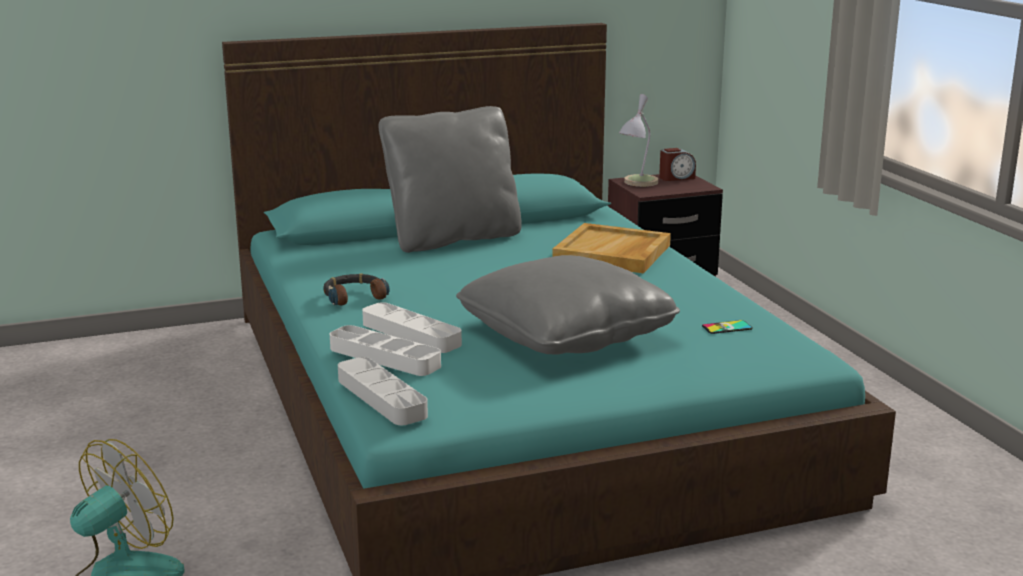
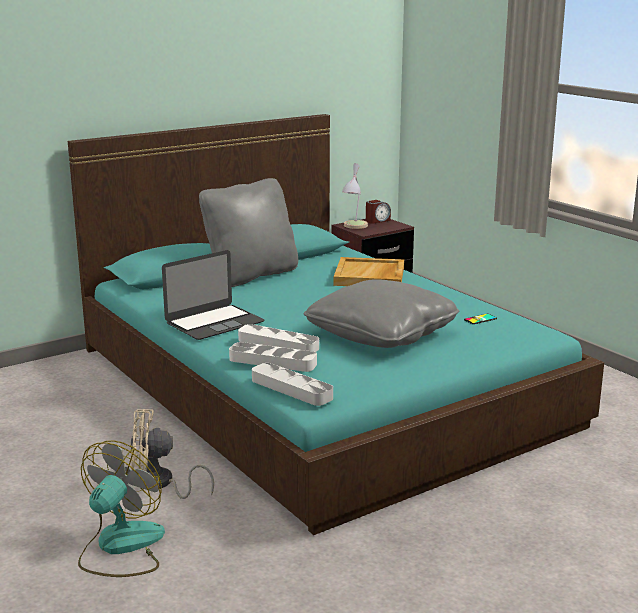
camera: 15 degrees left, 0 degrees up
headphones [323,273,390,305] -> laptop [162,250,264,340]
none -> beige fan [130,409,214,499]

